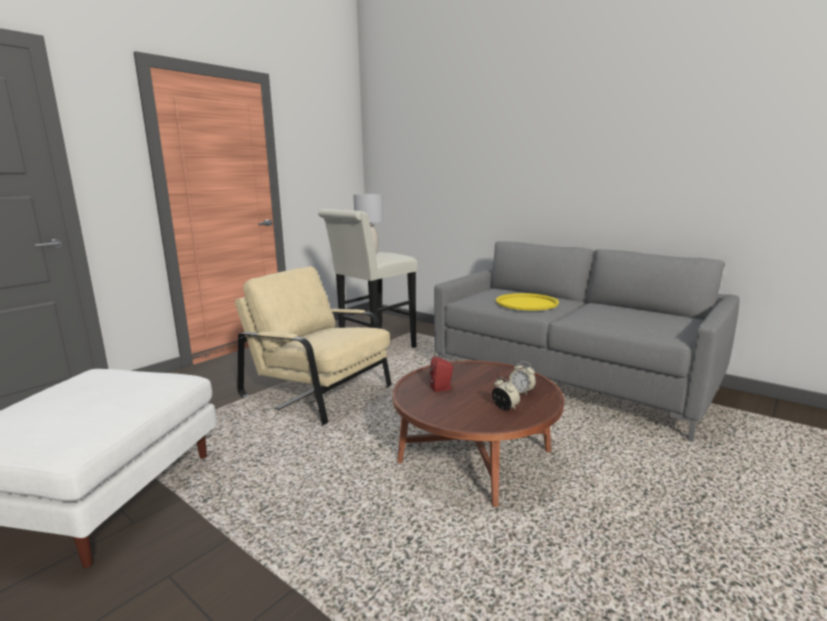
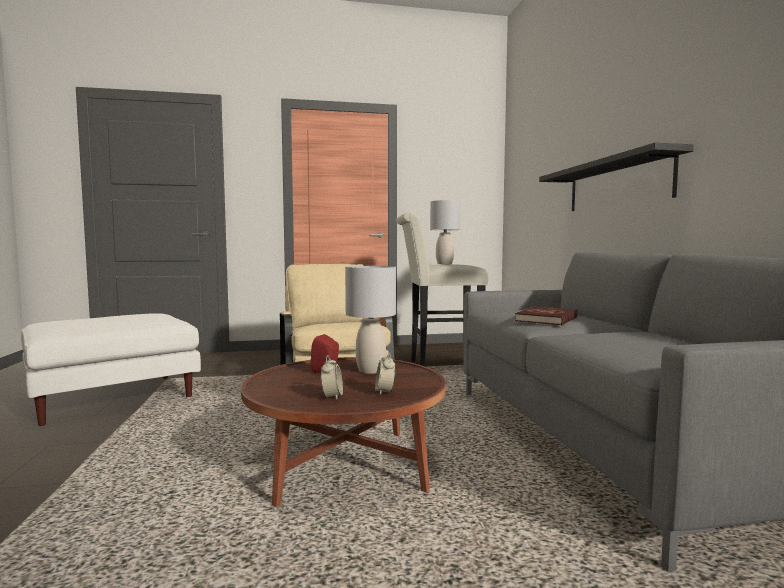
camera: 40 degrees right, 10 degrees down
yellow tray [496,293,559,311] -> red book [515,307,578,325]
none -> grey table lamp [345,266,396,374]
none -> black shelf [539,143,693,211]

